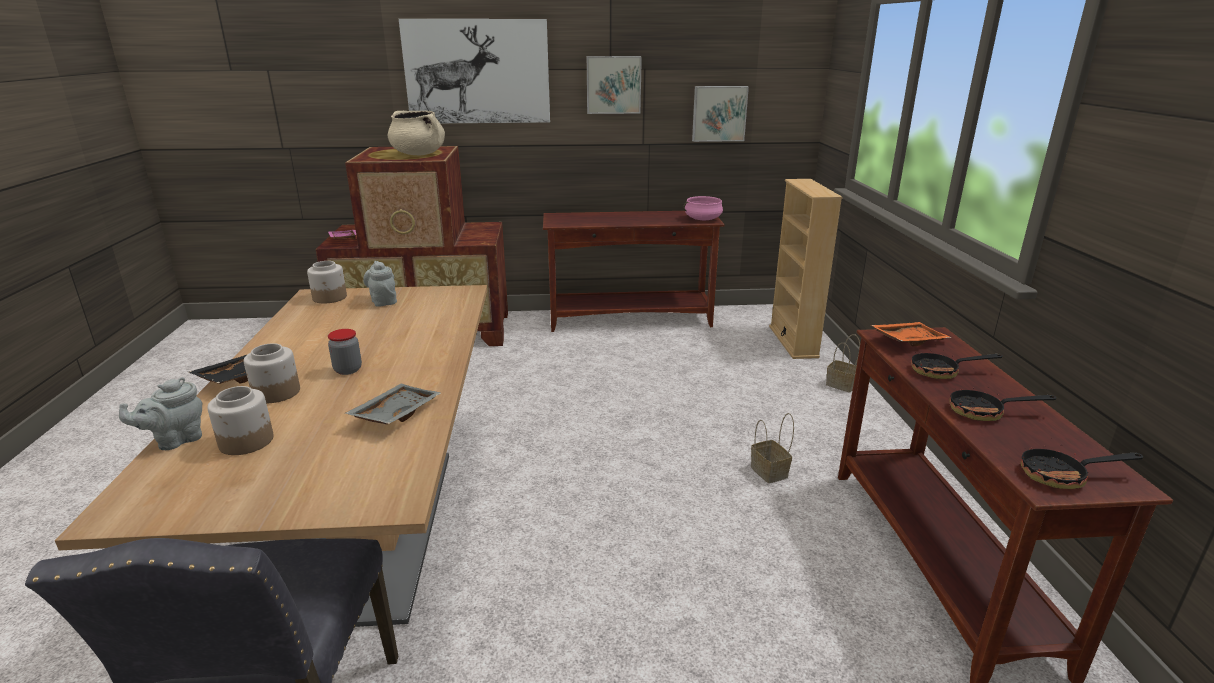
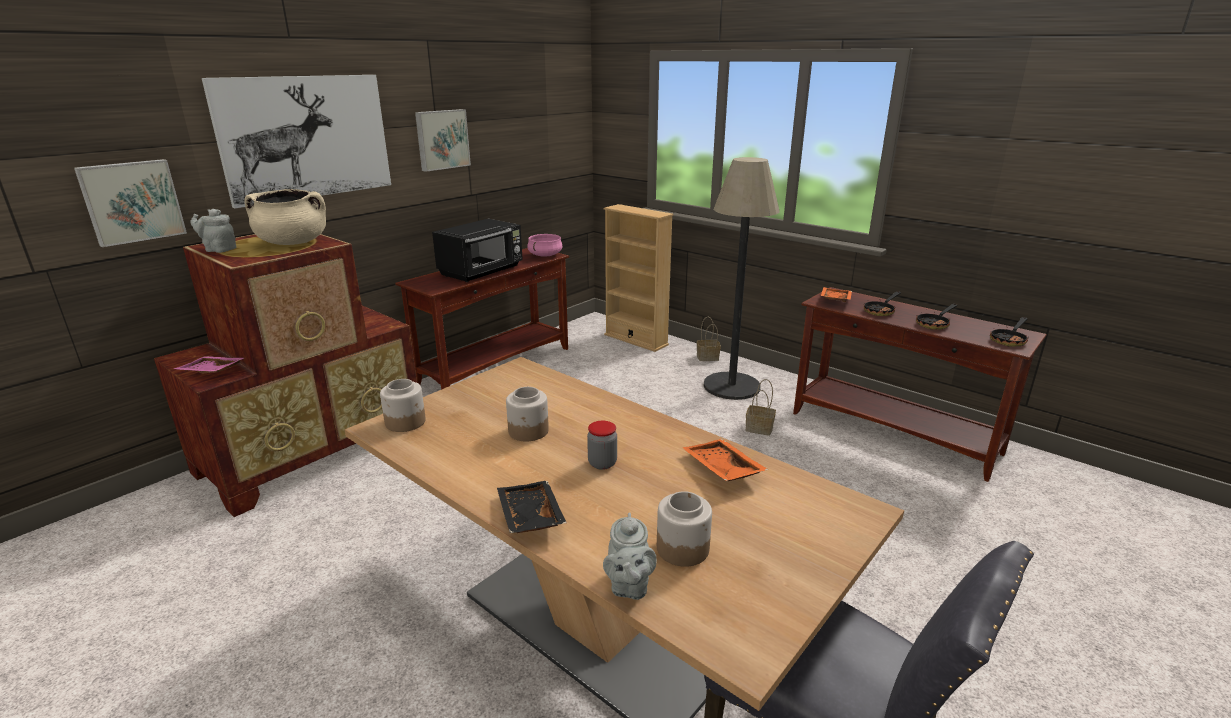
camera: 45 degrees left, 0 degrees up
jar [244,343,300,403] -> jar moved to [506,387,549,441]
grey tray [345,384,441,424] -> orange tray [682,439,768,481]
grey teapot [363,261,397,307] -> grey teapot moved to [190,209,236,253]
picture [692,86,749,142] -> picture moved to [74,159,187,247]
none -> black microwave [432,219,523,282]
none -> floor lamp [704,157,780,400]

